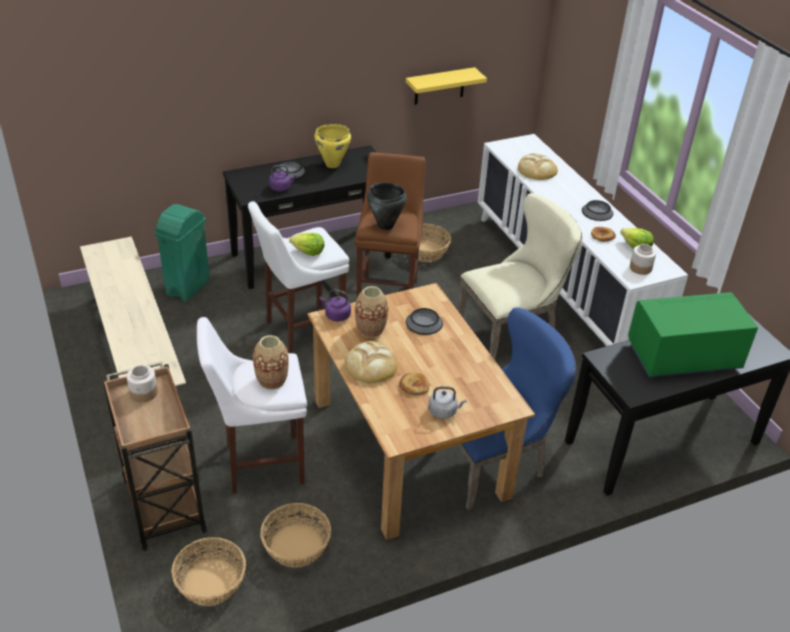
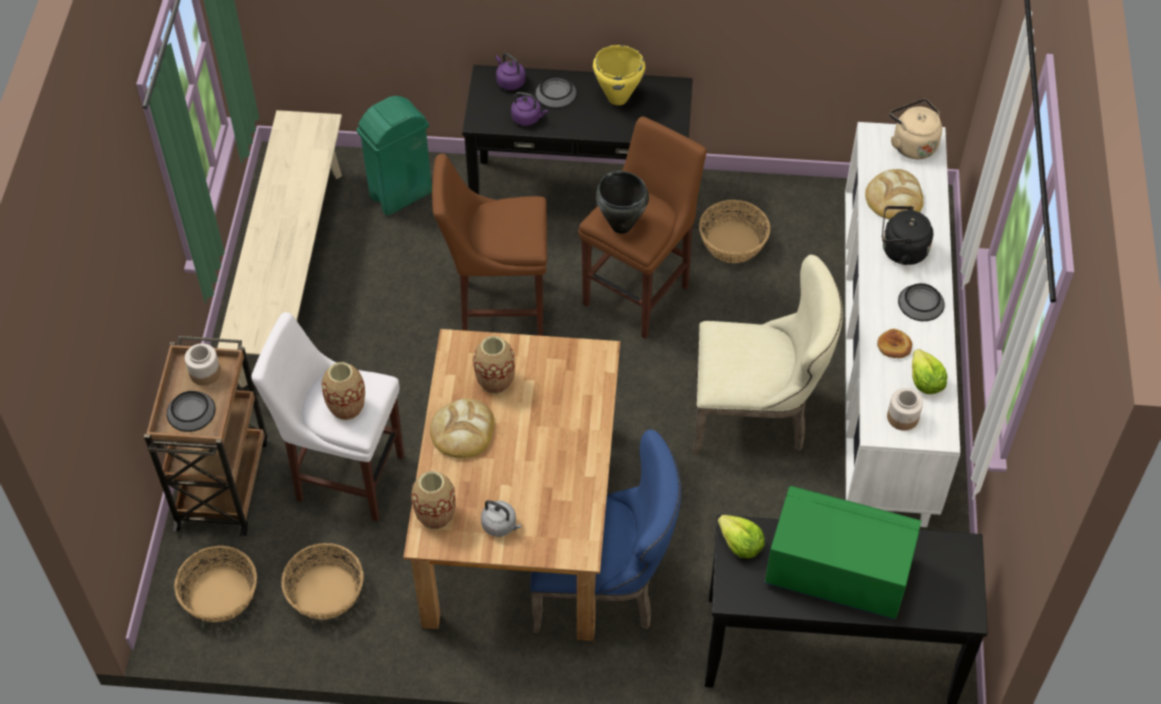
camera: 30 degrees right, 15 degrees up
white stool [248,201,349,353] -> brown stool [432,154,547,336]
lettuce [289,233,324,256] -> lettuce moved to [718,515,765,558]
purple kettle [320,289,351,321] -> purple kettle moved to [496,53,525,90]
bread [399,373,429,395] -> none
yellow shelf [406,67,487,105] -> none
bowl [406,308,443,335] -> bowl moved to [167,391,216,432]
none -> vase [411,471,456,529]
none -> black kettle [882,206,933,265]
none -> beige kettle [889,99,942,159]

